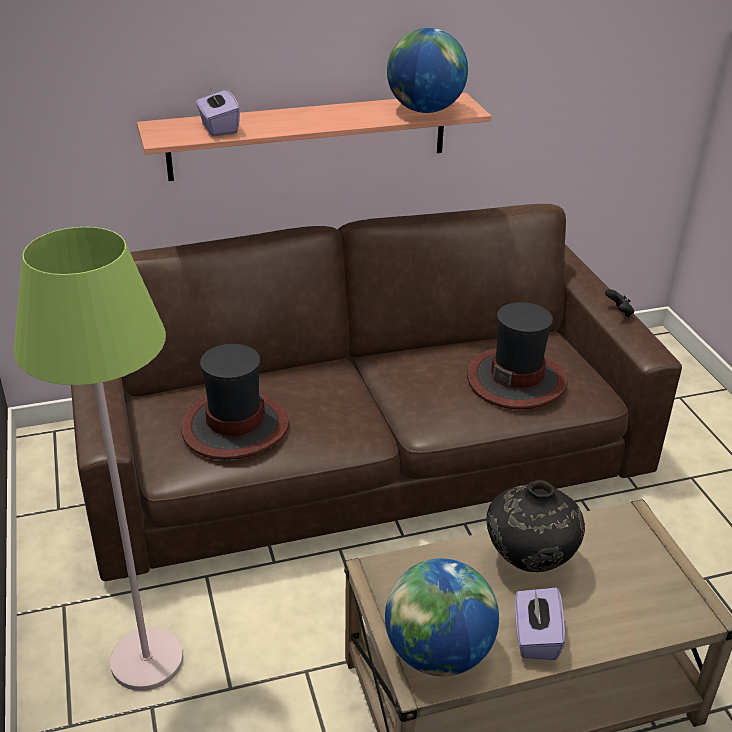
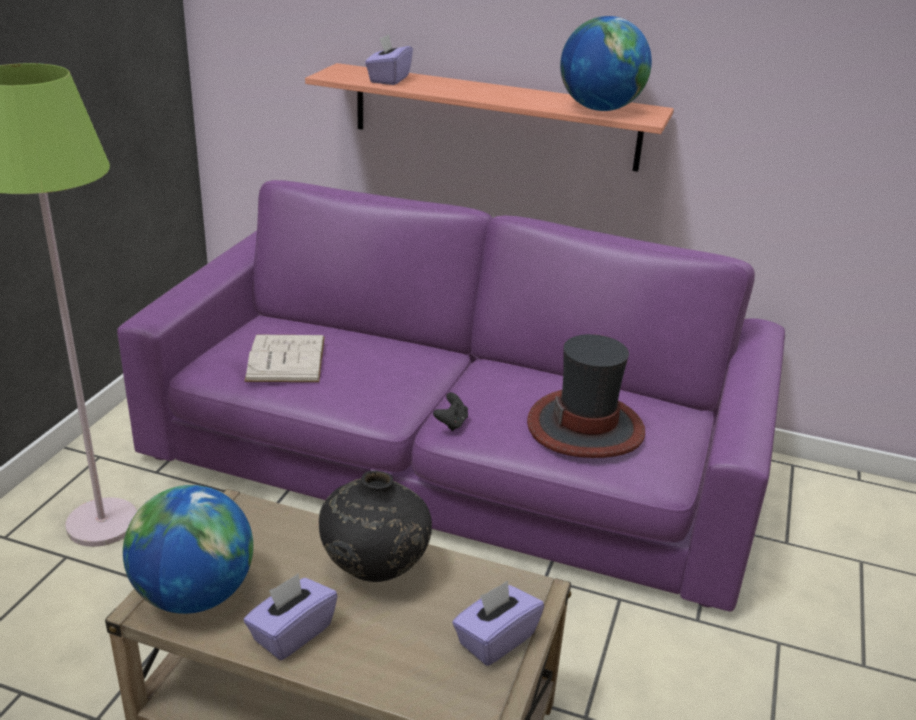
camera: 35 degrees right, 5 degrees down
brown sofa [71,204,682,581] -> purple sofa [117,180,785,611]
hat [181,344,289,460] -> white book [244,335,325,382]
black game controller [605,289,634,317] -> black game controller moved to [433,392,468,431]
none -> purple tissue box [452,580,544,666]

